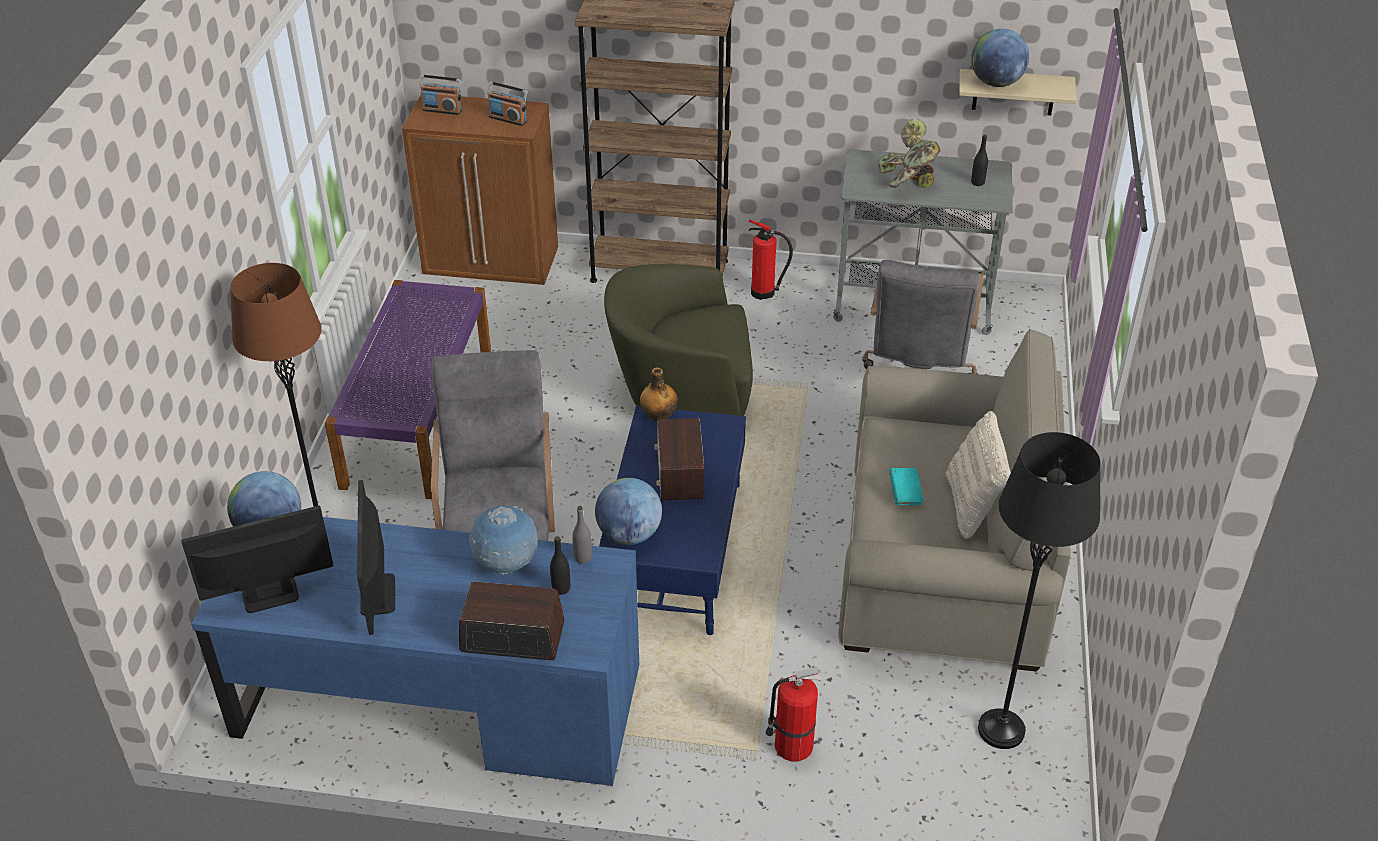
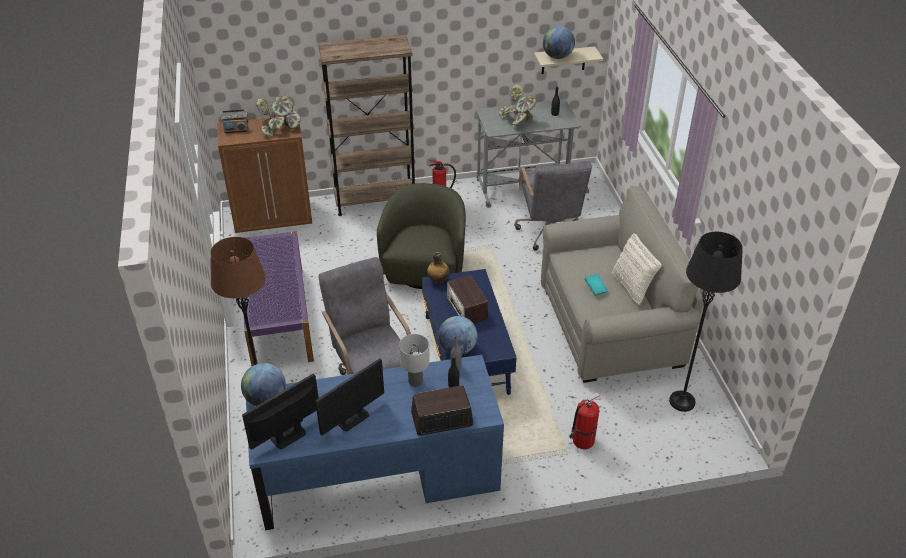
camera: 20 degrees left, 0 degrees up
monitor [357,480,395,635] -> monitor turned 105 degrees counterclockwise [315,358,384,436]
globe [469,505,538,575] -> white table lamp [399,334,430,387]
radio [487,81,527,126] -> potted plant [256,96,301,137]
green armchair [604,264,753,416] -> green armchair turned 120 degrees clockwise [377,183,466,289]

